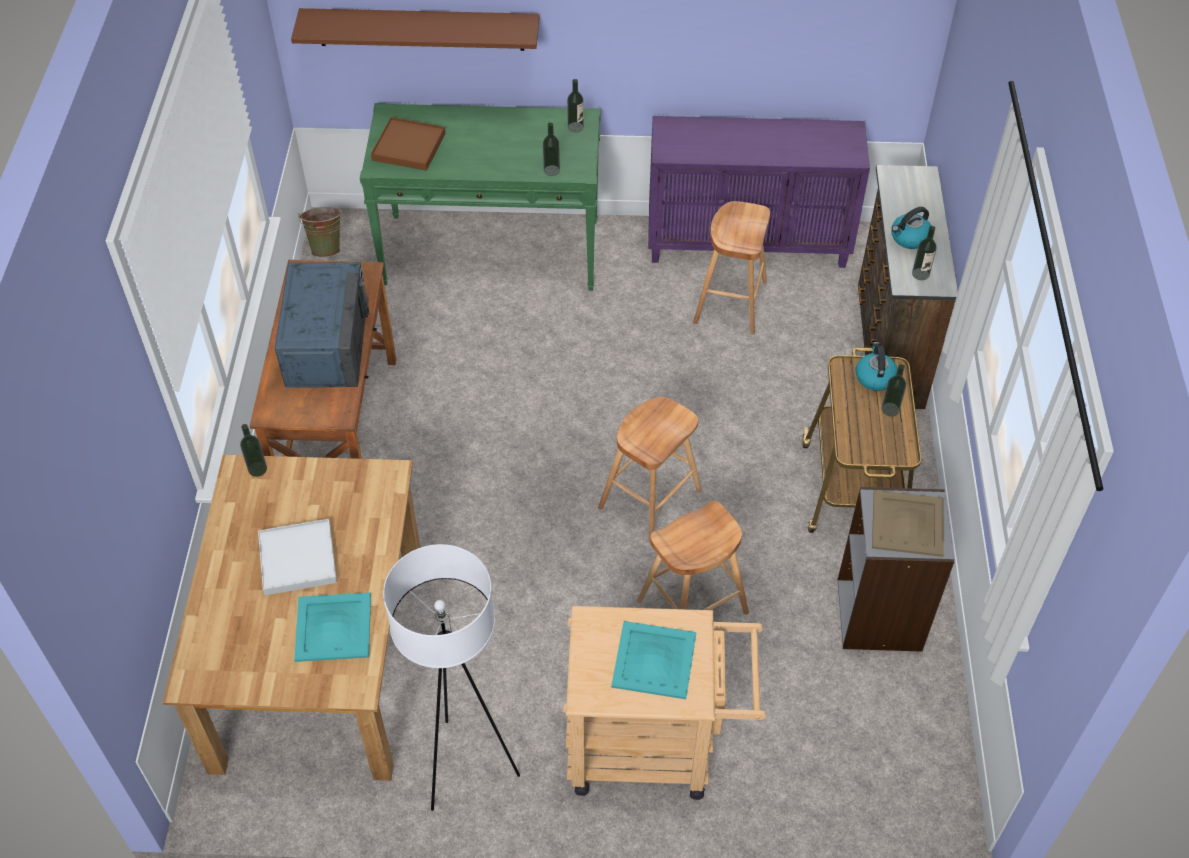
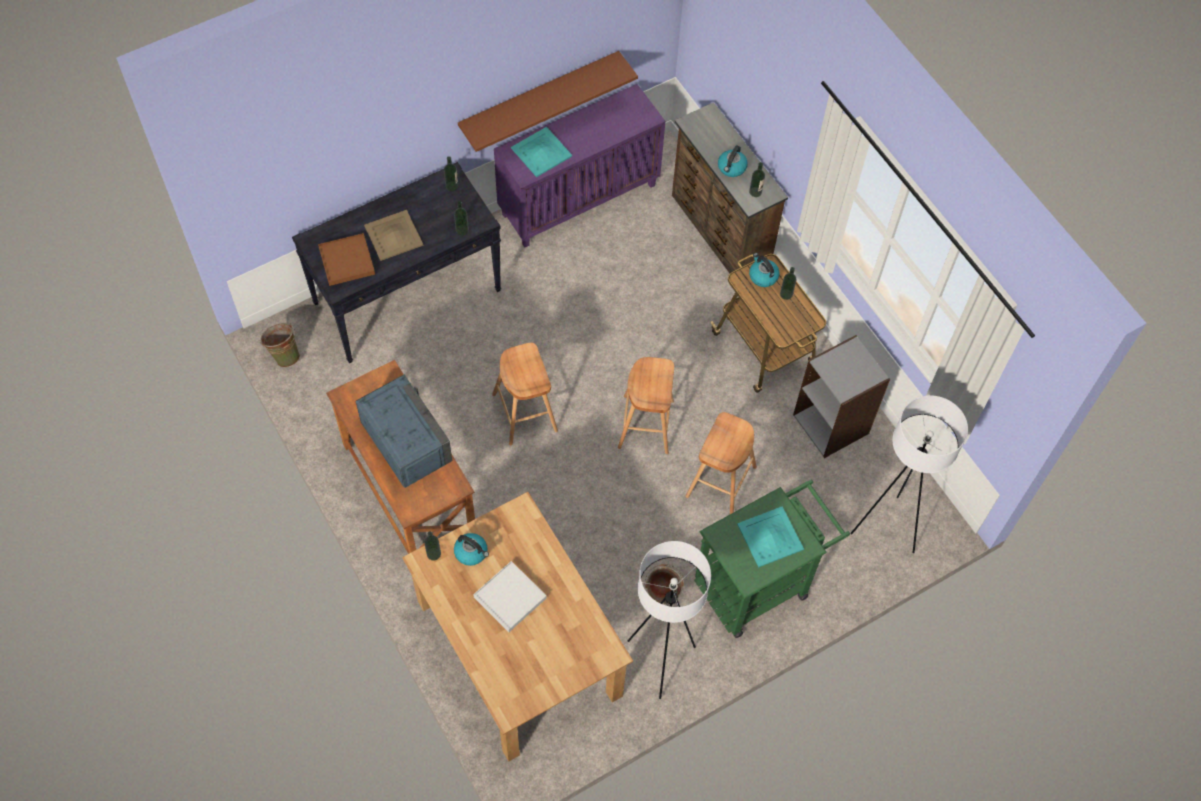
camera: 35 degrees left, 10 degrees up
brown shelf [291,8,539,51] -> brown shelf moved to [458,51,638,152]
turquoise tray [294,593,371,662] -> turquoise tray moved to [511,127,572,177]
green console table [360,103,601,291] -> black console table [292,162,501,364]
beige cart [563,606,766,800] -> green cart [694,480,850,638]
brown stool [693,201,770,335] -> brown stool moved to [492,343,558,445]
beige tray [872,490,944,557] -> beige tray moved to [364,210,423,261]
none -> kettle [454,533,489,566]
none -> green bucket [645,564,684,604]
none -> white floor lamp [851,395,968,553]

